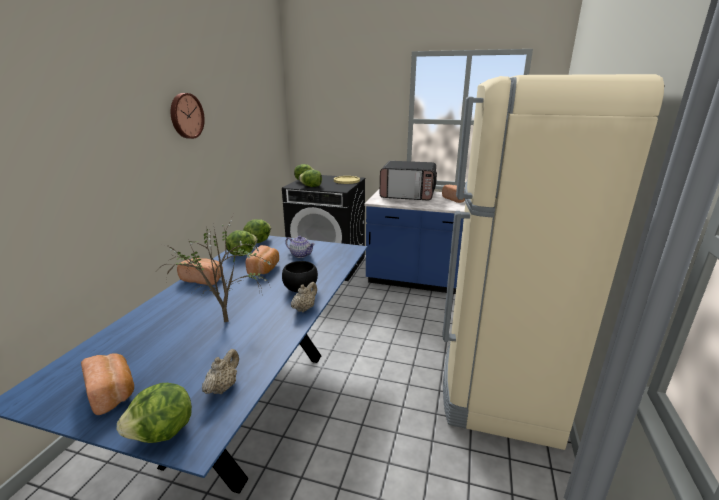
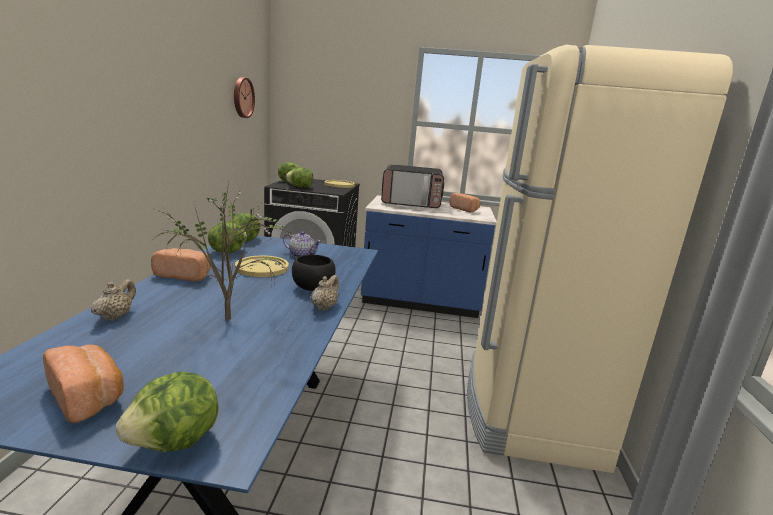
camera: 10 degrees left, 5 degrees down
wall clock [171,93,205,139] -> wall clock moved to [234,77,255,118]
beige teapot [202,349,239,394] -> beige teapot moved to [91,279,136,321]
bread [246,245,279,276] -> yellow plate [235,256,289,277]

